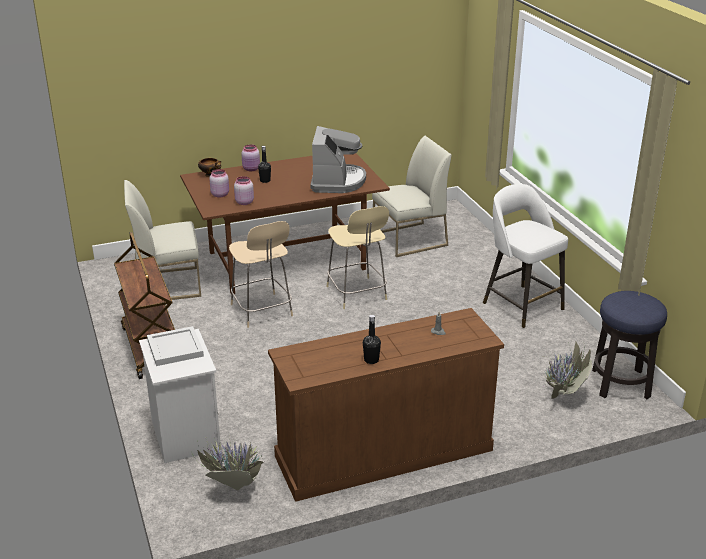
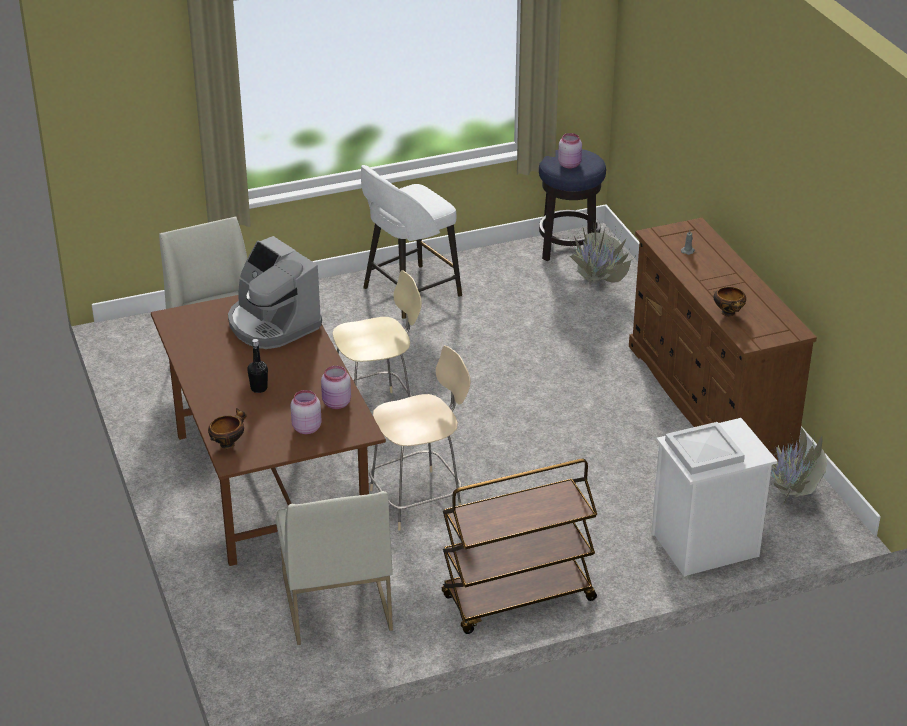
camera: 90 degrees left, 5 degrees up
pink jar [241,145,260,171] -> pink jar moved to [558,133,582,169]
coffee machine [310,126,366,193] -> coffee machine turned 135 degrees counterclockwise [228,236,322,349]
black bottle [363,315,381,364] -> none
none -> bowl [713,287,746,317]

